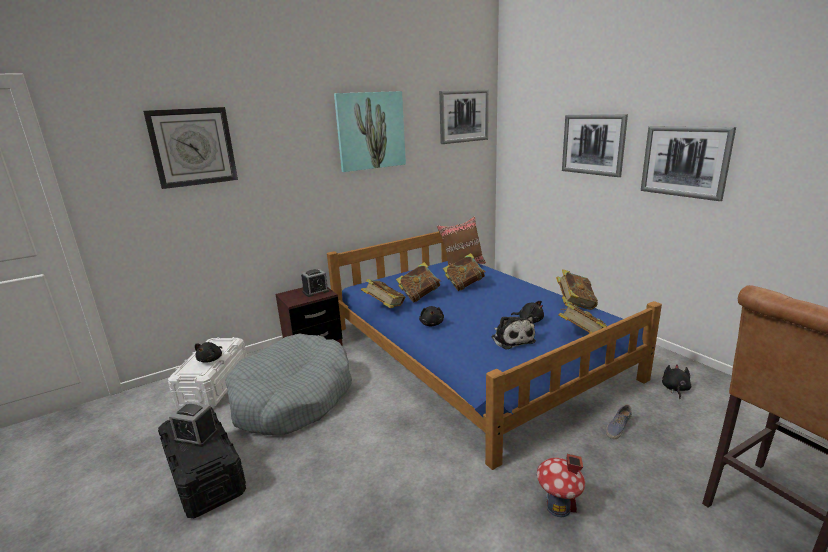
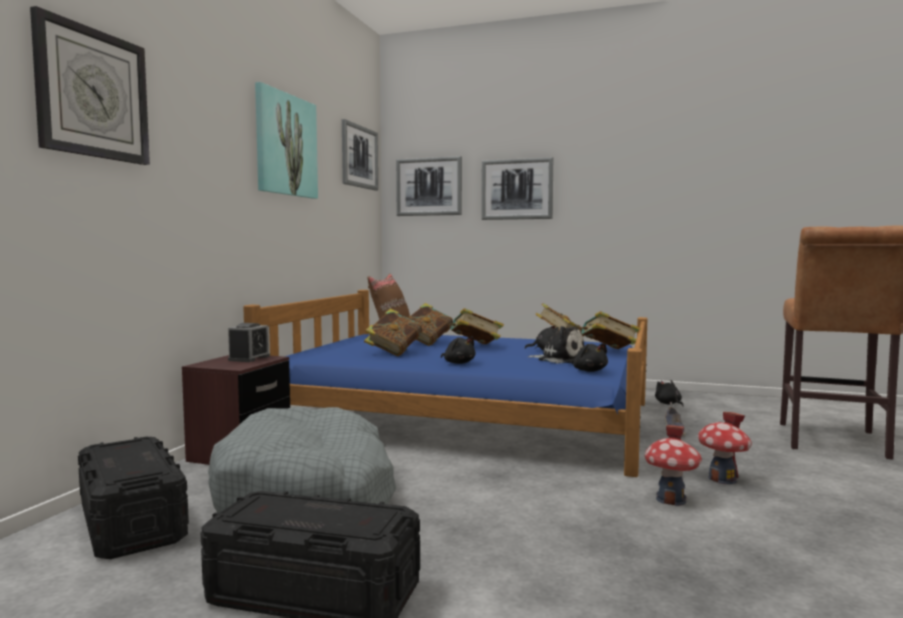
camera: 40 degrees left, 15 degrees down
white storage box [168,337,247,408] -> black storage box [78,437,189,559]
alarm clock [169,402,218,447] -> none
black plush toy [195,342,222,363] -> black plush toy moved to [572,343,608,372]
book [361,279,405,308] -> book moved to [448,308,504,345]
picture [641,126,736,201] -> picture moved to [396,156,462,216]
none -> toy house [645,425,702,506]

